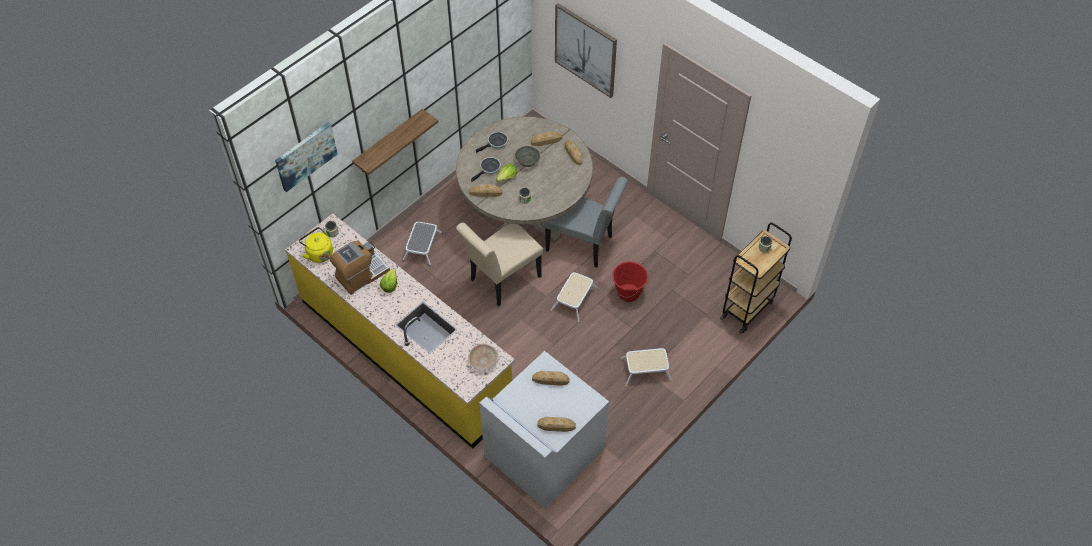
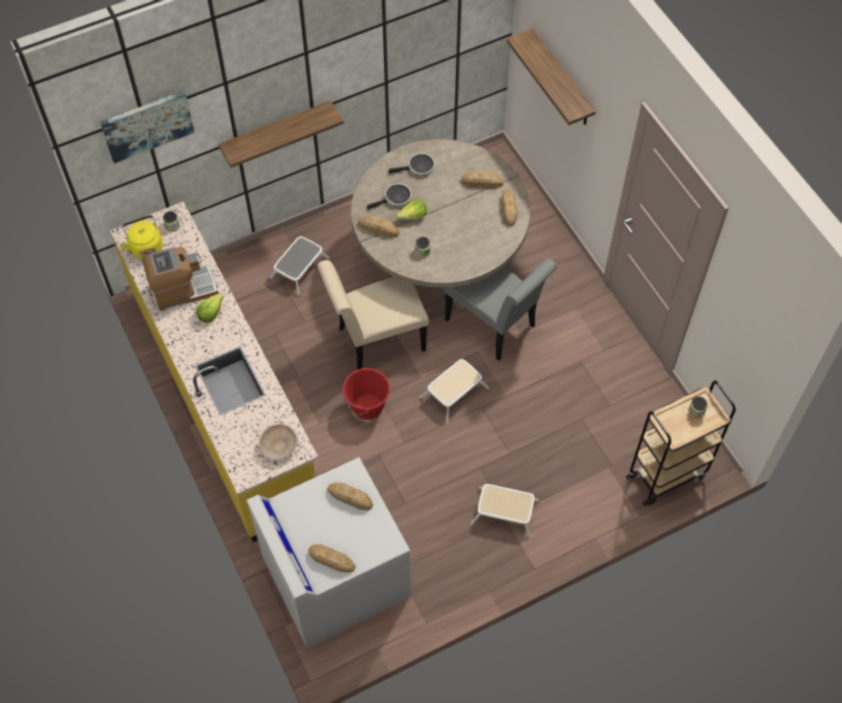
camera: 20 degrees right, 5 degrees up
grey bowl [515,146,540,167] -> none
picture [555,3,617,98] -> shelf [507,29,596,125]
red bucket [612,261,648,302] -> red bucket moved to [343,368,390,420]

